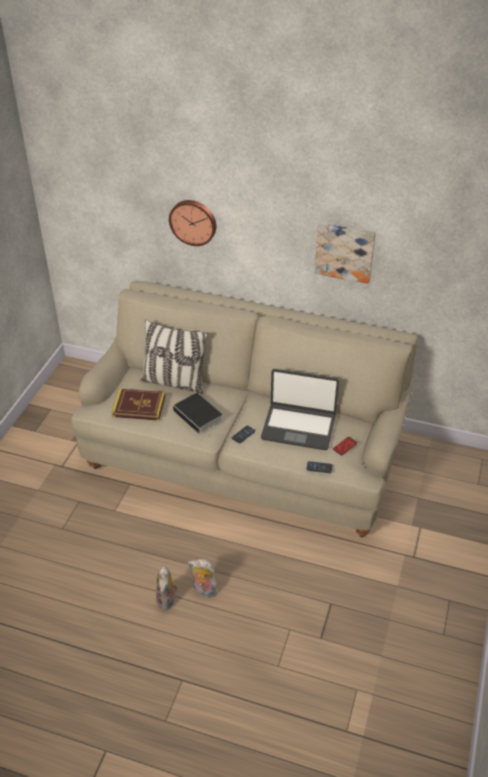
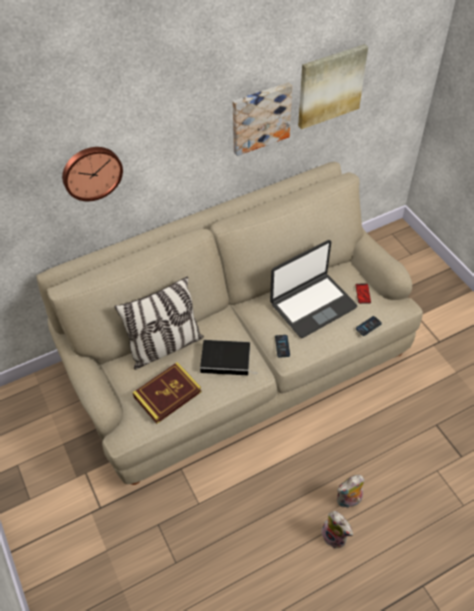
camera: 45 degrees left, 10 degrees up
none -> picture [298,44,368,129]

